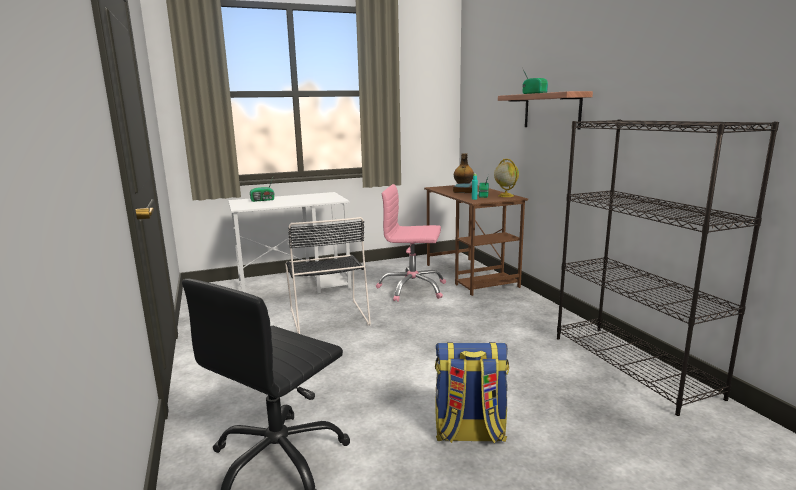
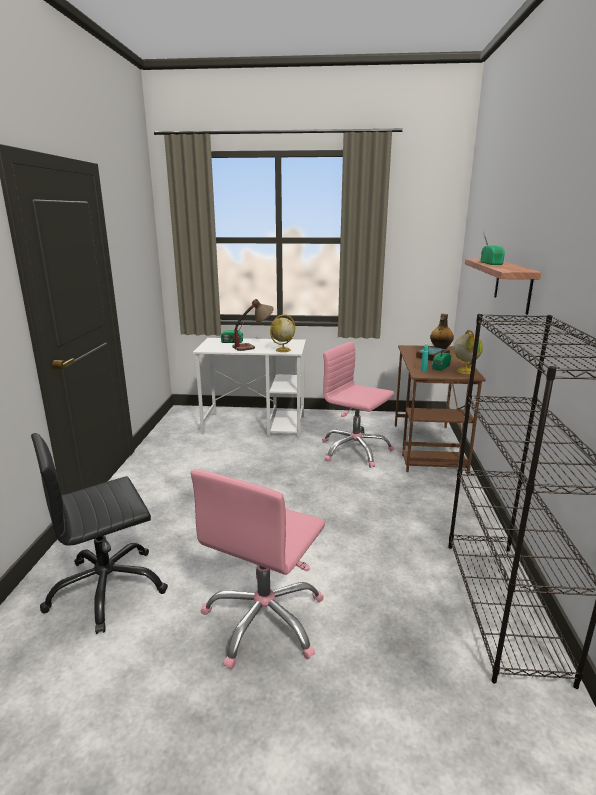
camera: 25 degrees right, 5 degrees up
black chair [285,217,371,334] -> none
backpack [435,342,509,443] -> pink office chair [191,469,325,669]
none -> table lamp [232,299,274,351]
none -> globe [270,314,295,352]

